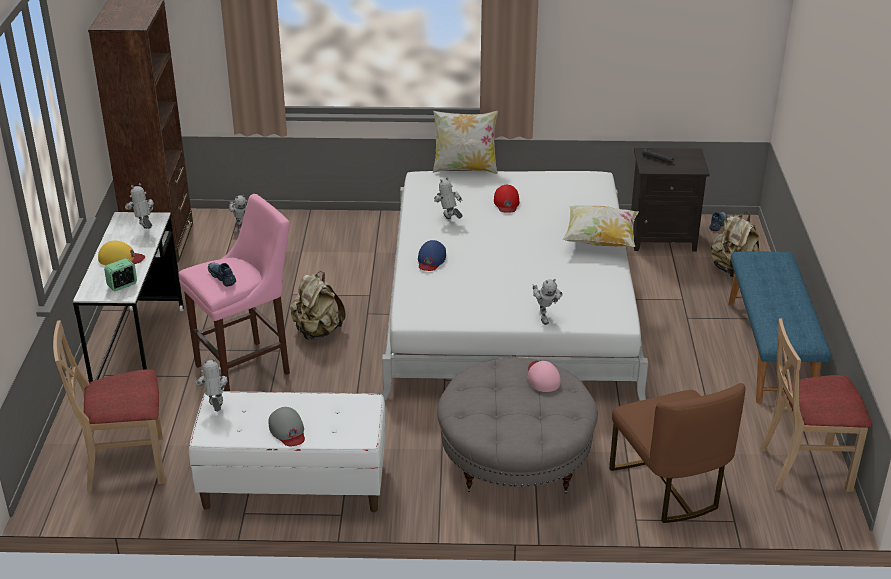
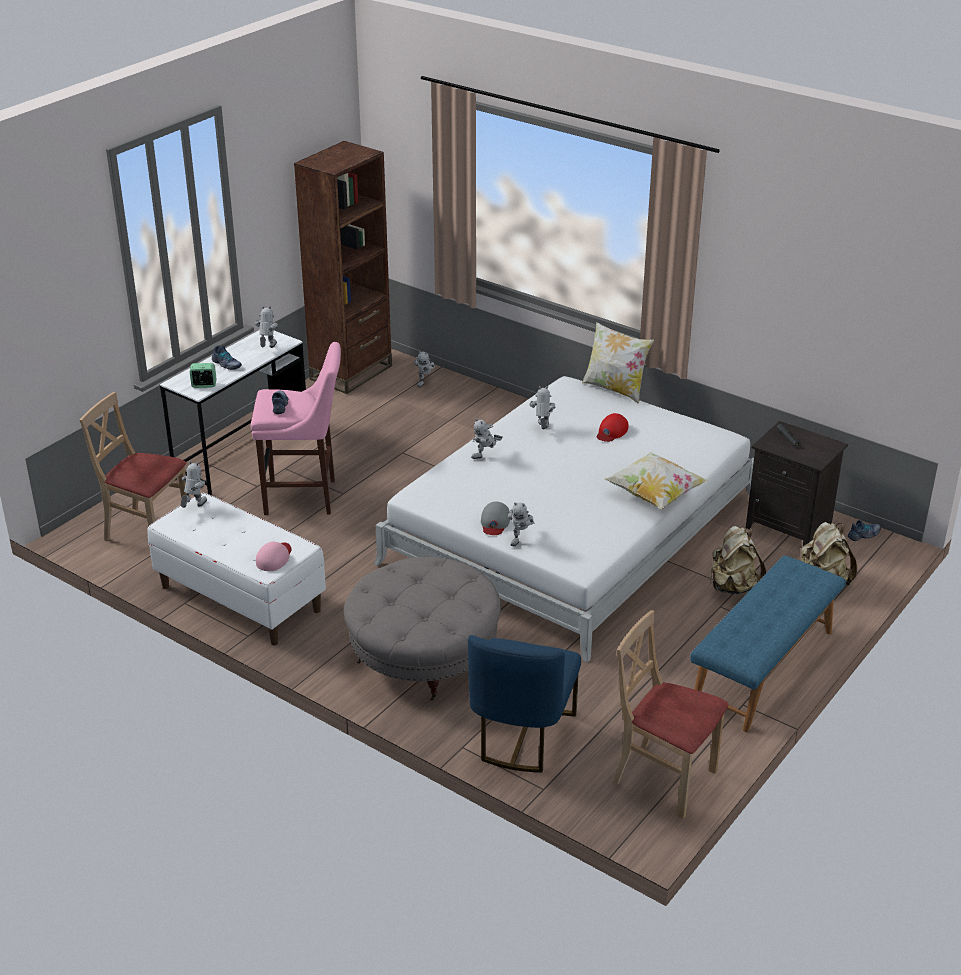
camera: 35 degrees right, 0 degrees up
yellow cap [98,241,145,265] -> shoe [212,345,242,370]
grey cap [269,407,305,446] -> grey cap moved to [481,502,510,535]
beige backpack [290,271,346,340] -> beige backpack moved to [710,526,766,594]
blue cap [418,240,446,271] -> toy robot [471,418,503,459]
pink cap [528,361,561,392] -> pink cap moved to [256,542,291,571]
brown chair [609,383,746,523] -> blue chair [468,635,581,773]

